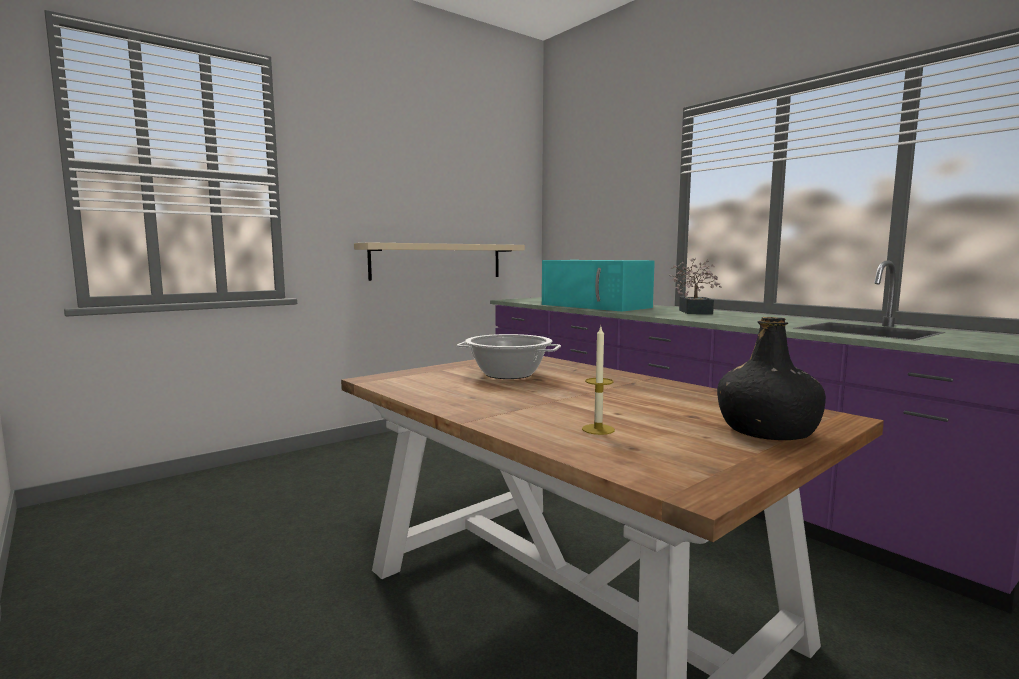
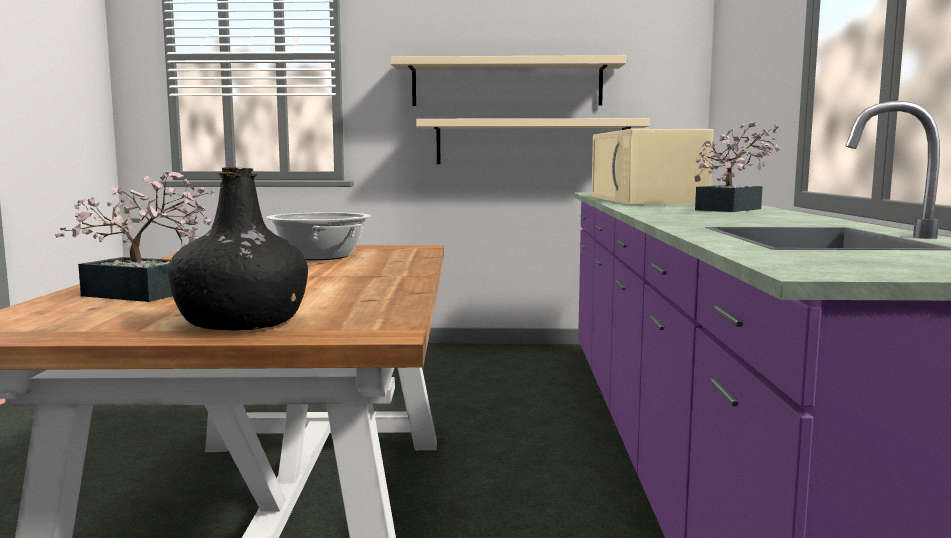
camera: 40 degrees right, 0 degrees up
turquoise microwave [542,260,655,312] -> beige microwave [591,129,714,205]
candle [582,327,615,435] -> potted plant [55,170,215,302]
none -> beige shelf [390,55,626,106]

